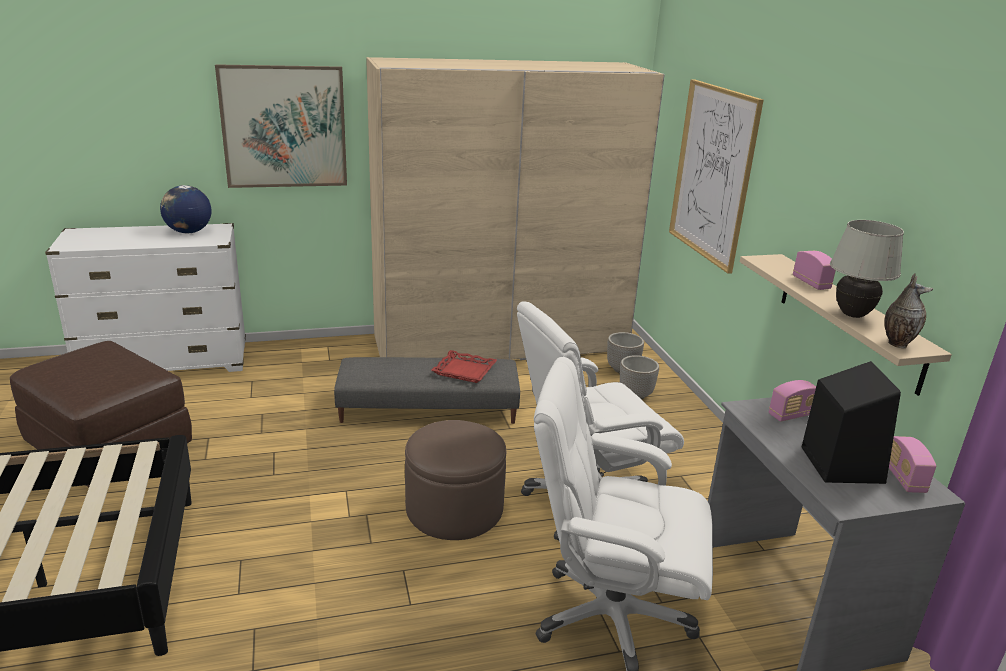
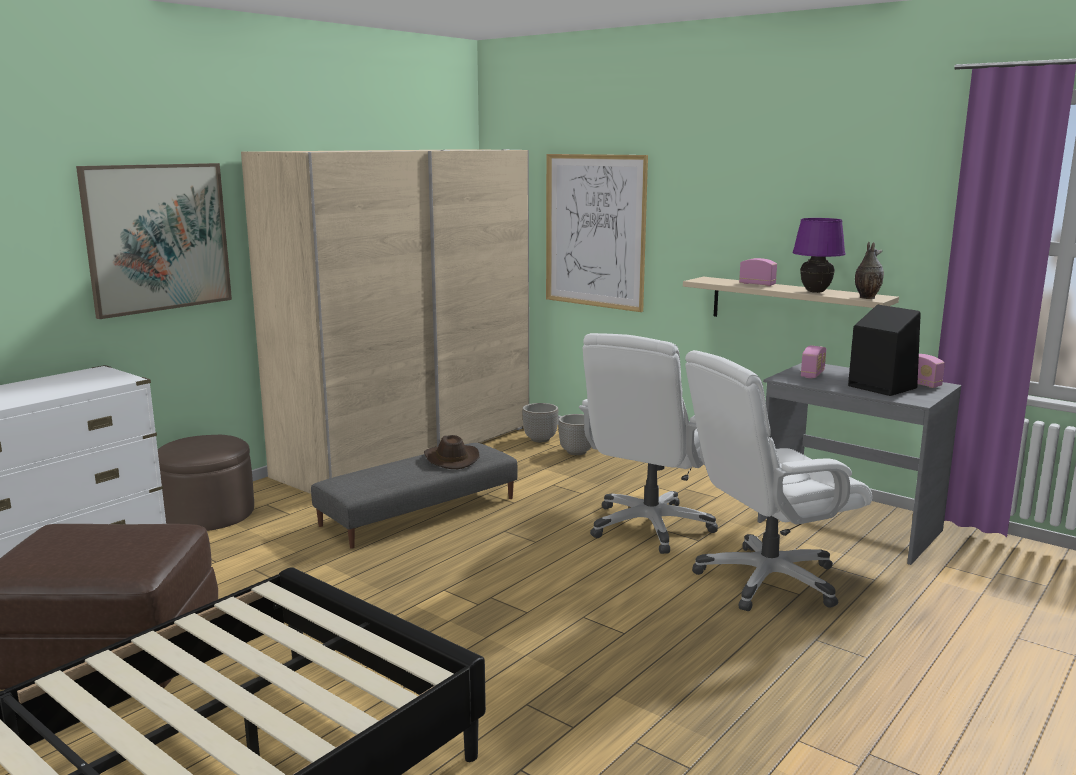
camera: 35 degrees left, 10 degrees down
globe [160,185,212,233] -> none
brown ottoman [405,420,506,540] -> brown ottoman moved to [158,435,254,531]
red tray [431,350,497,383] -> brown hat [424,435,480,469]
white table lamp [830,220,904,318] -> purple table lamp [792,218,846,293]

